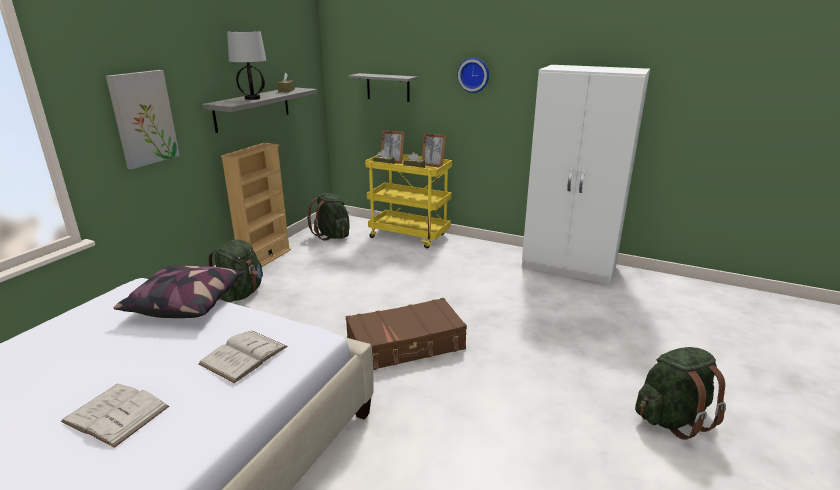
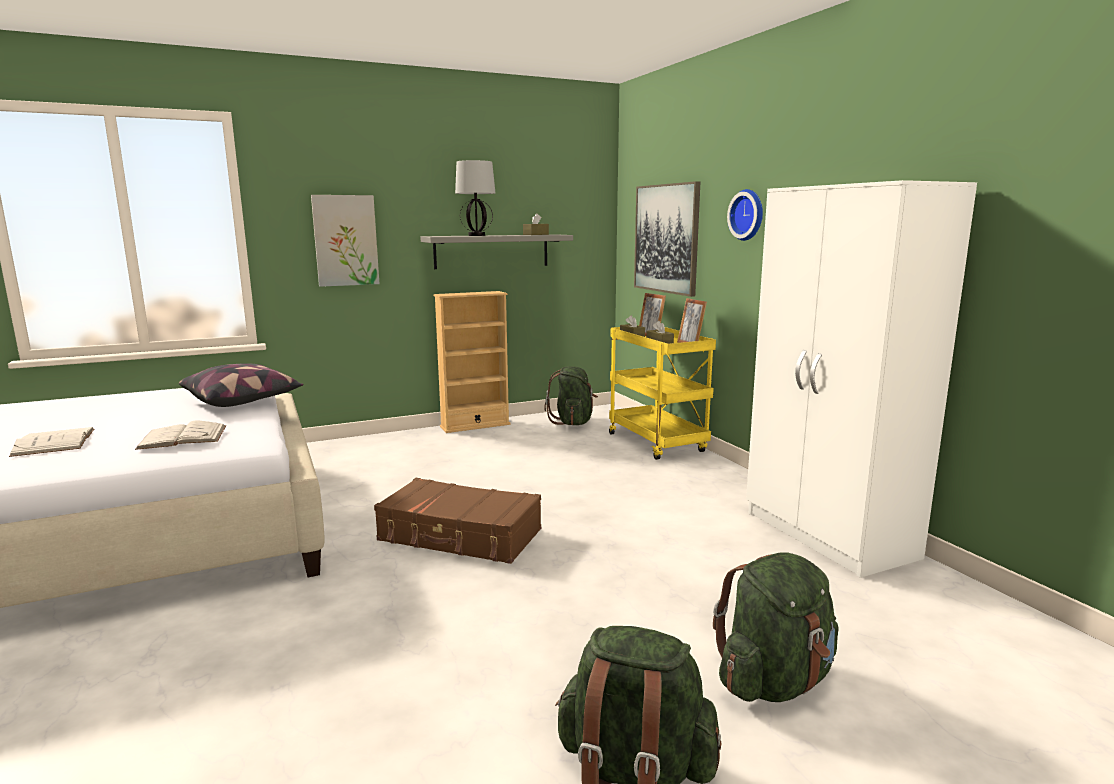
camera: 40 degrees right, 10 degrees down
green backpack [208,240,263,303] -> green backpack moved to [713,552,839,702]
grey shelf [348,73,418,102] -> picture [634,181,700,297]

